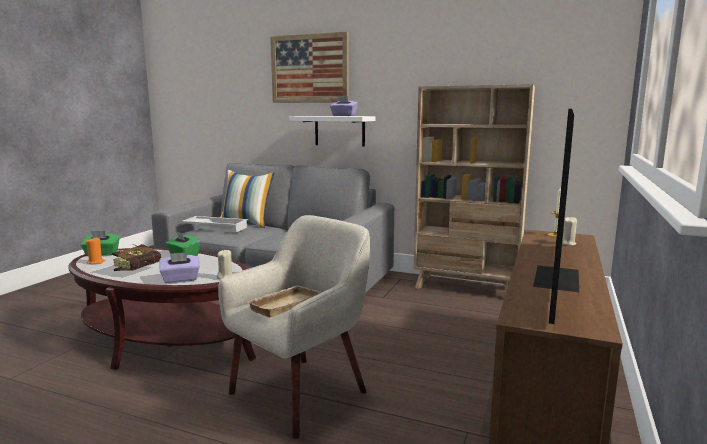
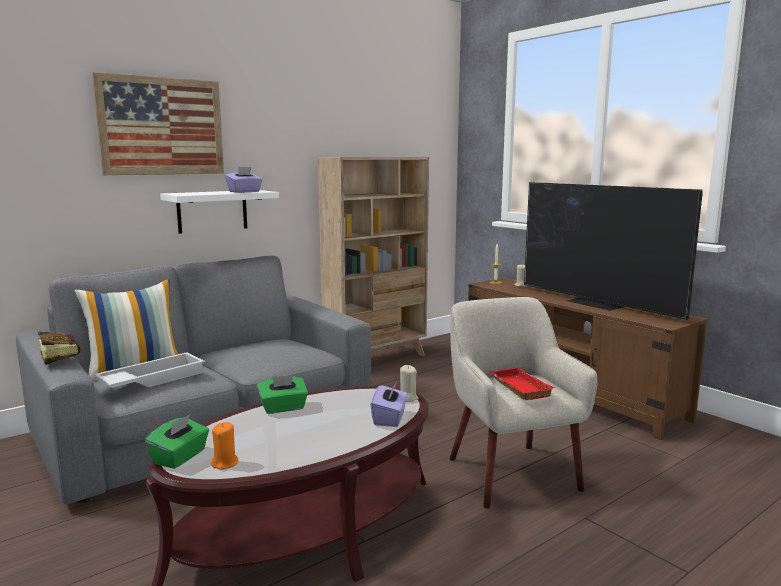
camera: 60 degrees left, 0 degrees up
book [112,244,161,271] -> book moved to [37,332,80,365]
beige tray [245,285,320,317] -> red tray [490,367,556,400]

